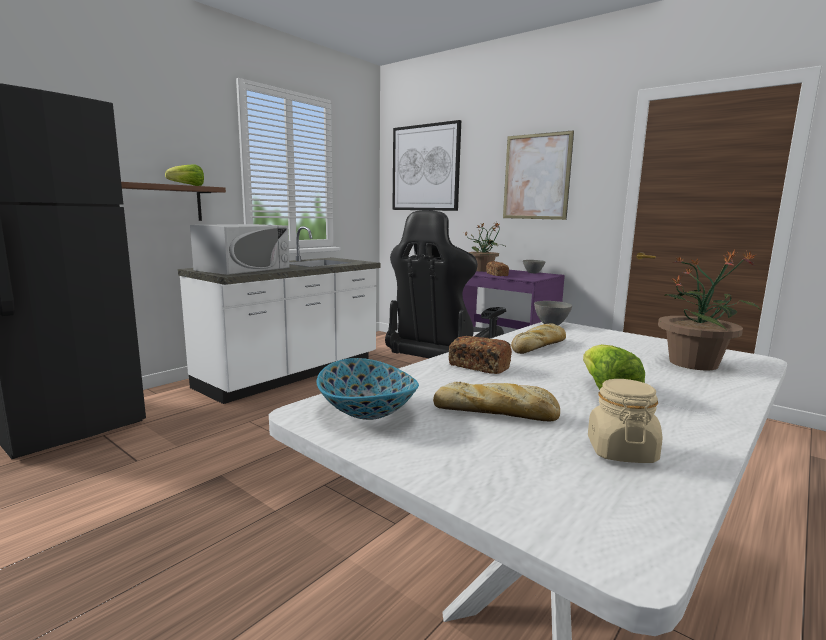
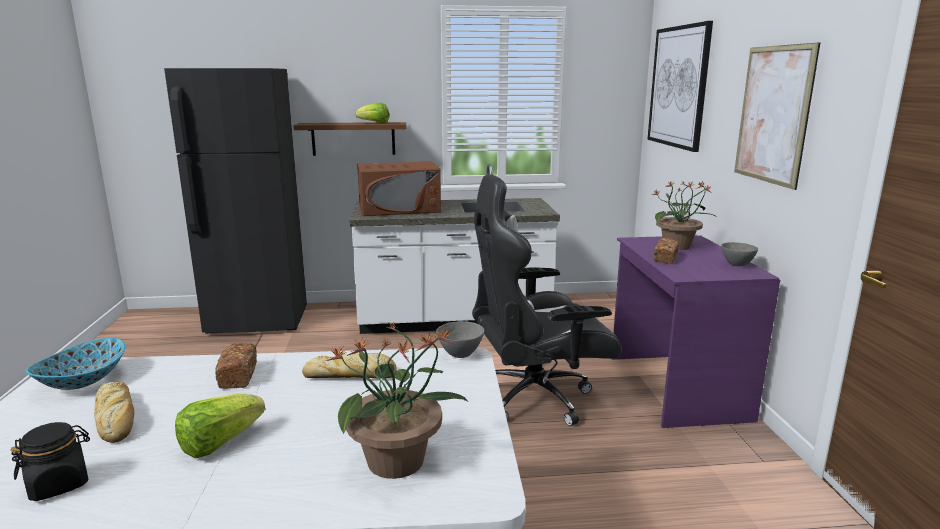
camera: 45 degrees right, 5 degrees up
white microwave [190,224,290,275] -> brown microwave [357,161,441,216]
beige jar [588,379,662,463] -> black jar [10,422,90,501]

